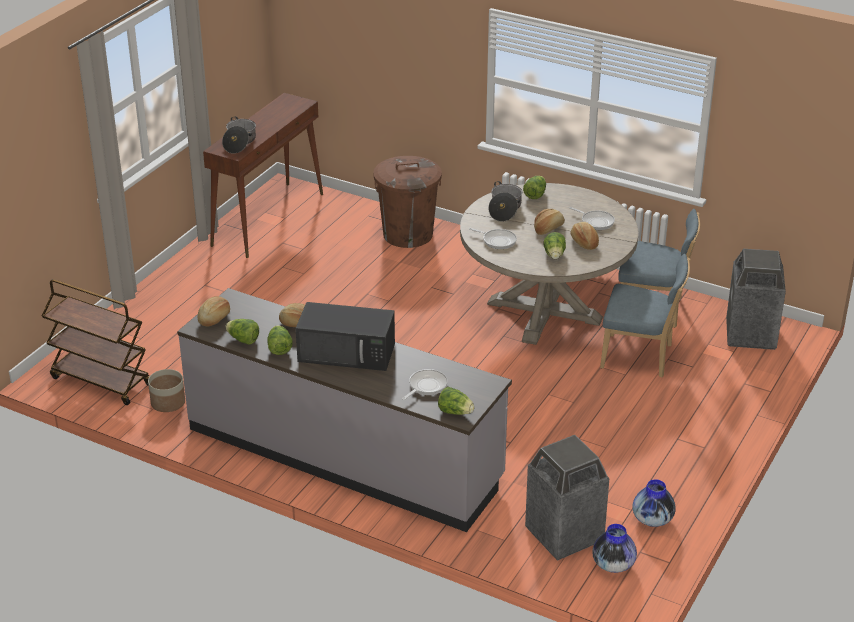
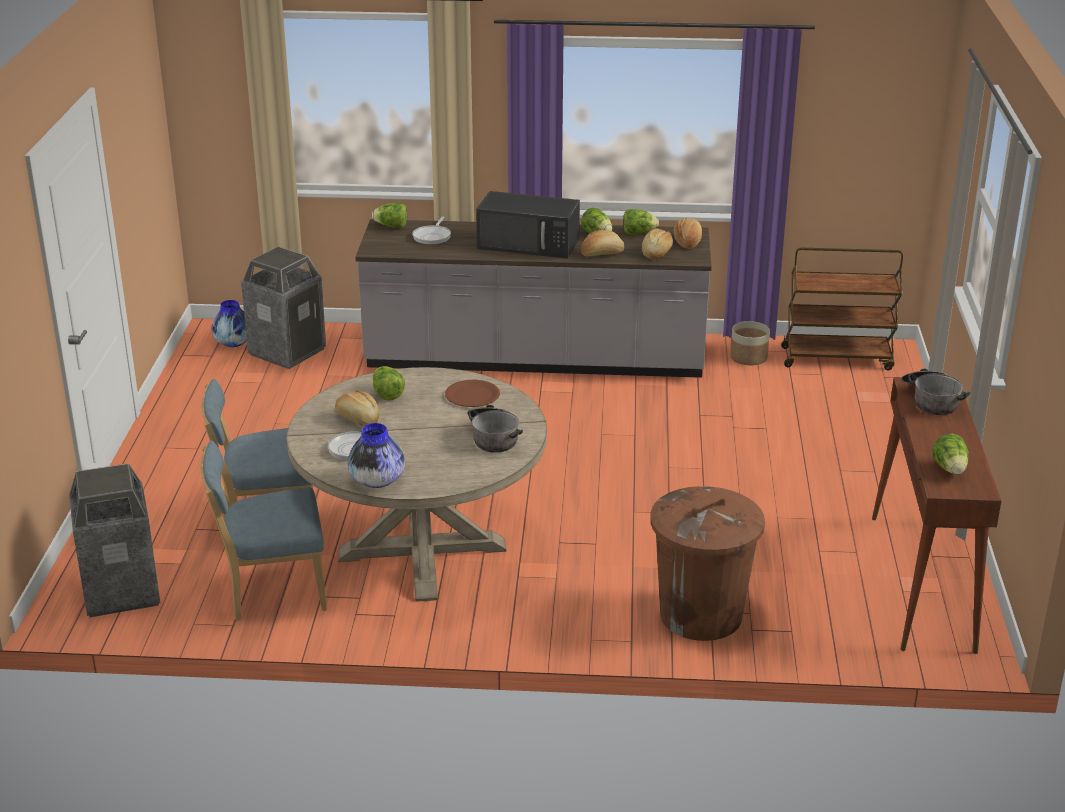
camera: 155 degrees right, 5 degrees down
black microwave [296,302,395,371] -> black microwave turned 150 degrees counterclockwise [476,191,580,259]
frying pan [469,228,517,249] -> brown plate [445,380,500,407]
lettuce [523,176,546,199] -> lettuce moved to [932,434,969,475]
bread [534,209,565,235] -> bread moved to [642,229,673,259]
vase [632,479,676,527] -> vase moved to [348,423,405,488]

